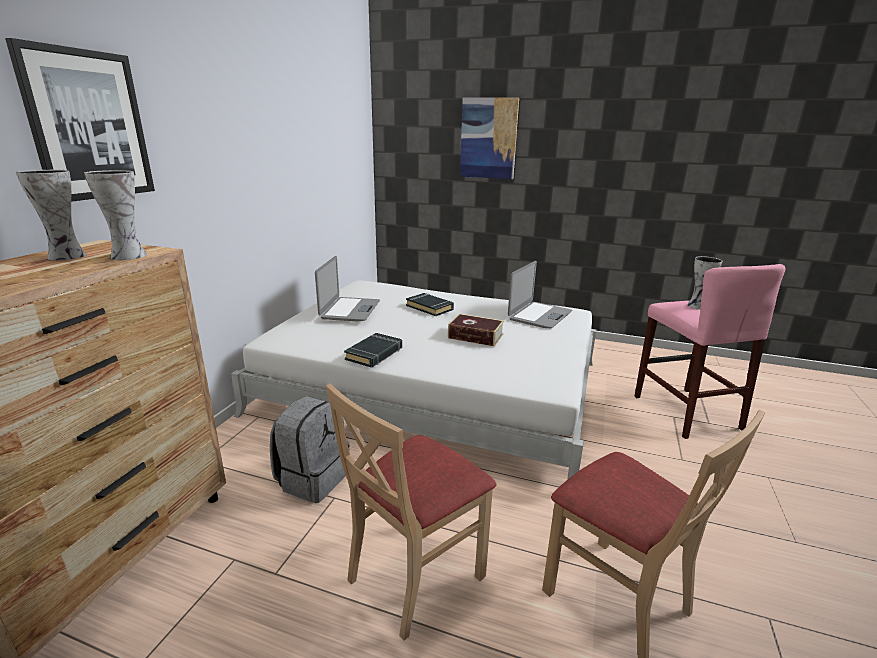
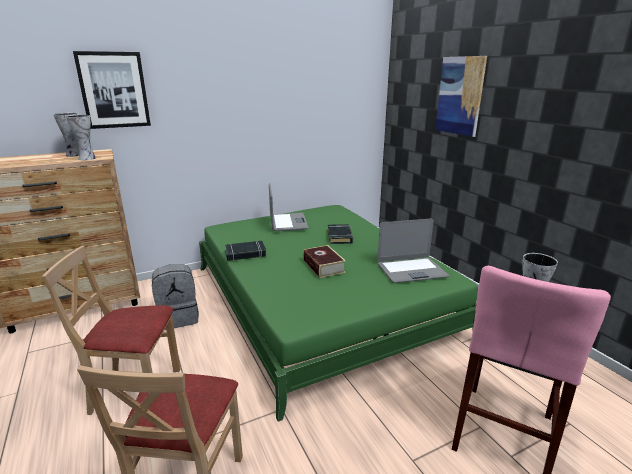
camera: 45 degrees right, 0 degrees up
white bed [231,280,596,479] -> green bed [199,205,478,422]
laptop [315,256,380,321] -> laptop turned 60 degrees counterclockwise [269,183,308,231]

